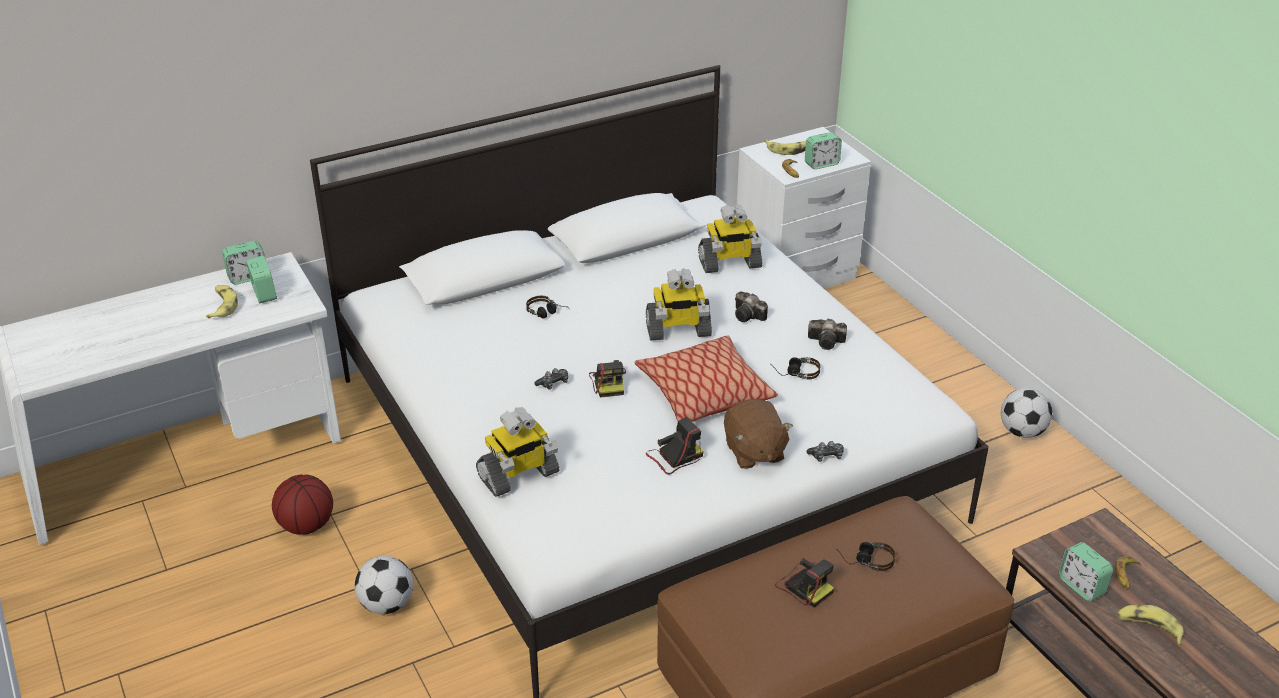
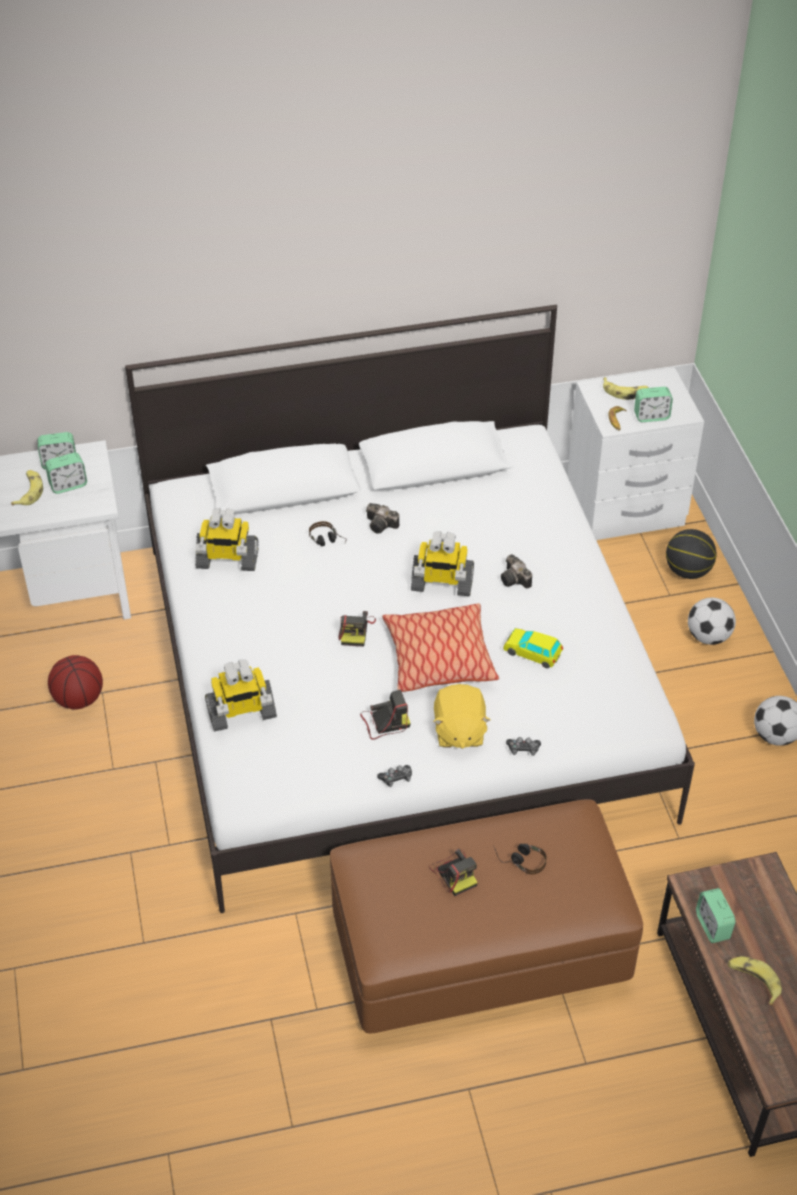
camera: 15 degrees right, 10 degrees up
alarm clock [246,255,277,303] -> alarm clock turned 75 degrees clockwise [45,453,87,494]
football [355,556,413,614] -> football moved to [688,597,736,645]
game controller [534,368,568,390] -> game controller moved to [377,765,412,787]
toy robot [698,204,762,273] -> toy robot moved to [195,508,259,571]
brown plush toy [724,399,793,469] -> yellow plush toy [433,684,491,749]
headphones [771,357,820,380] -> toy car [503,628,563,668]
camera [808,319,847,350] -> camera moved to [366,503,399,534]
banana [1115,556,1141,590] -> none
none -> basketball [666,529,716,579]

